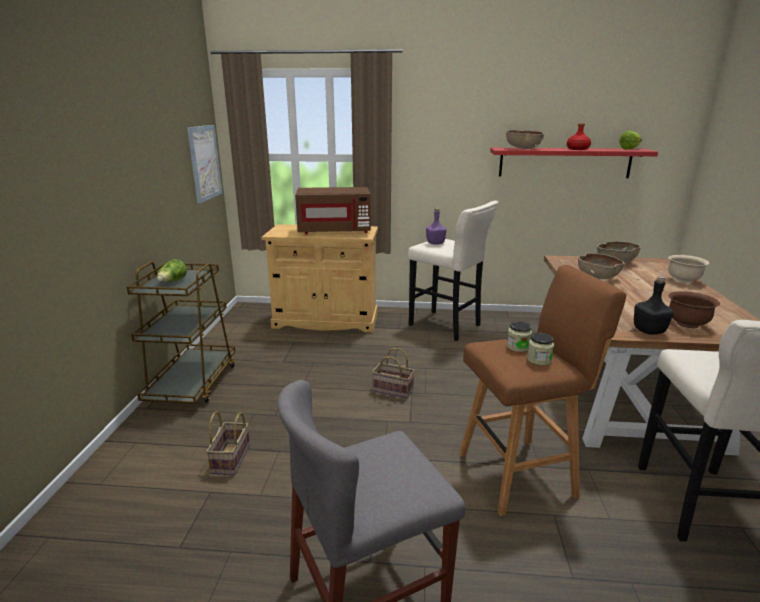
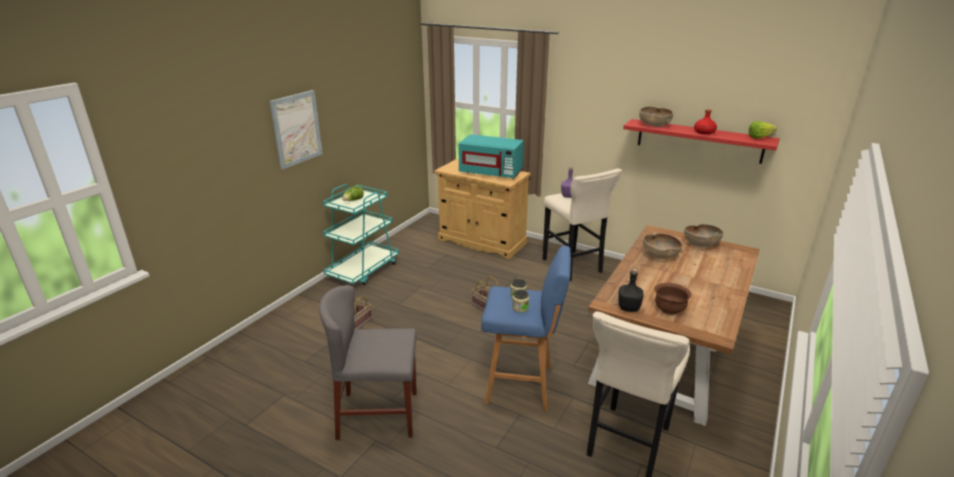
camera: 25 degrees right, 5 degrees up
brown cart [127,262,236,404] -> turquoise cart [323,184,399,285]
picture [187,125,222,203] -> picture moved to [270,90,323,169]
brown microwave [295,187,371,234] -> turquoise microwave [458,134,524,179]
brown stool [459,265,627,516] -> blue stool [481,246,571,411]
beige bowl [668,255,709,283] -> none

